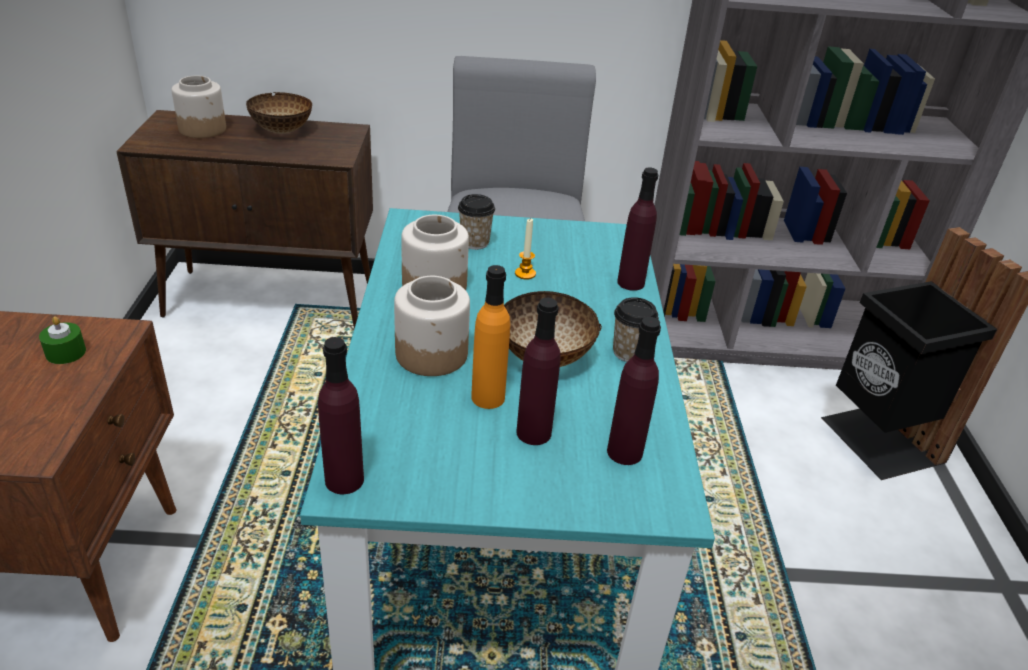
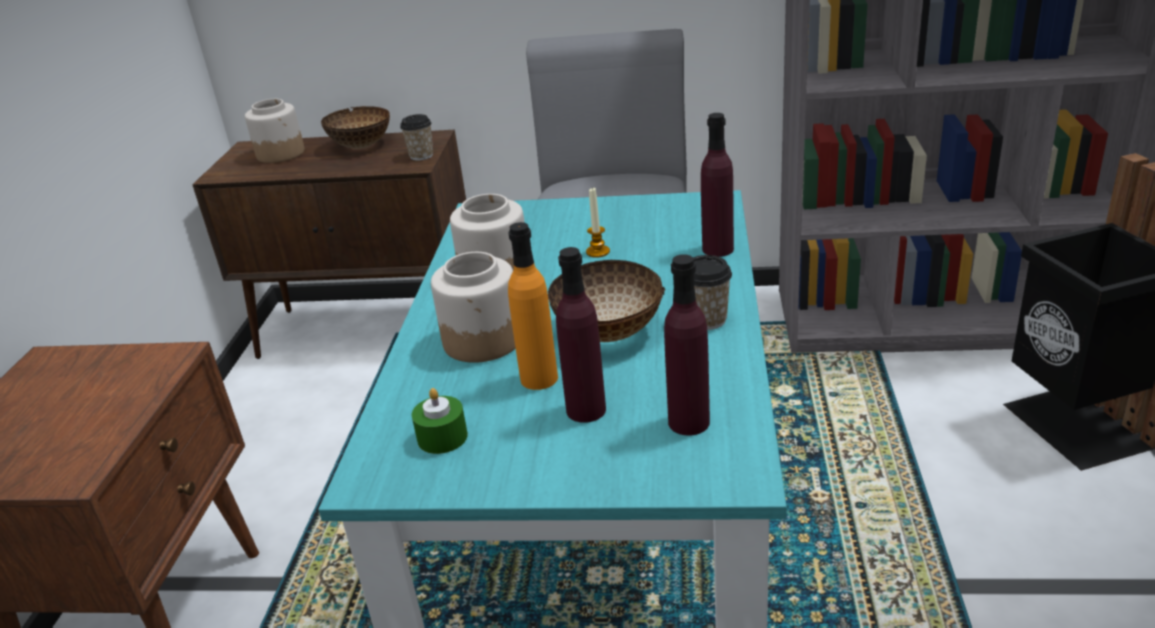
camera: 10 degrees right, 5 degrees down
green candle [39,316,86,364] -> green candle moved to [412,388,468,454]
purple bottle [318,337,364,494] -> none
cup [458,194,495,250] -> cup moved to [400,114,433,161]

